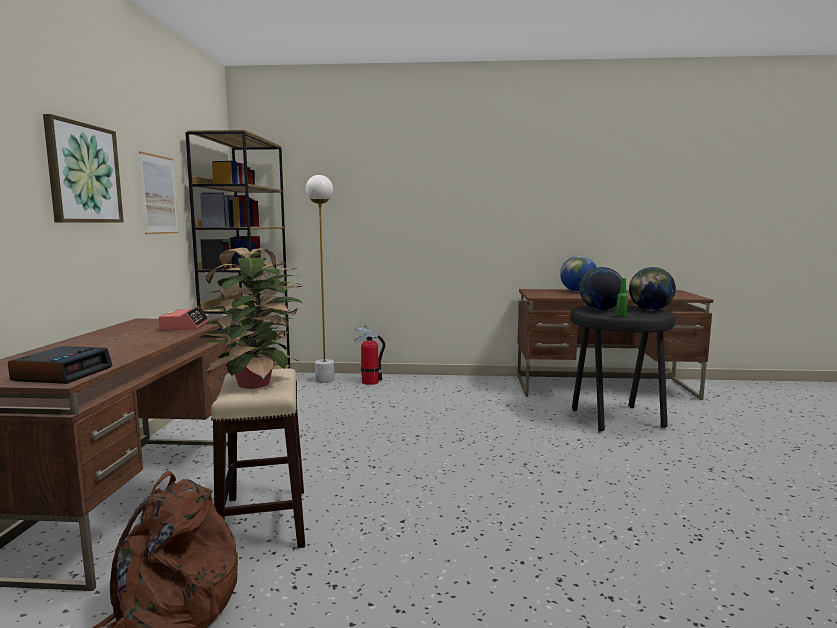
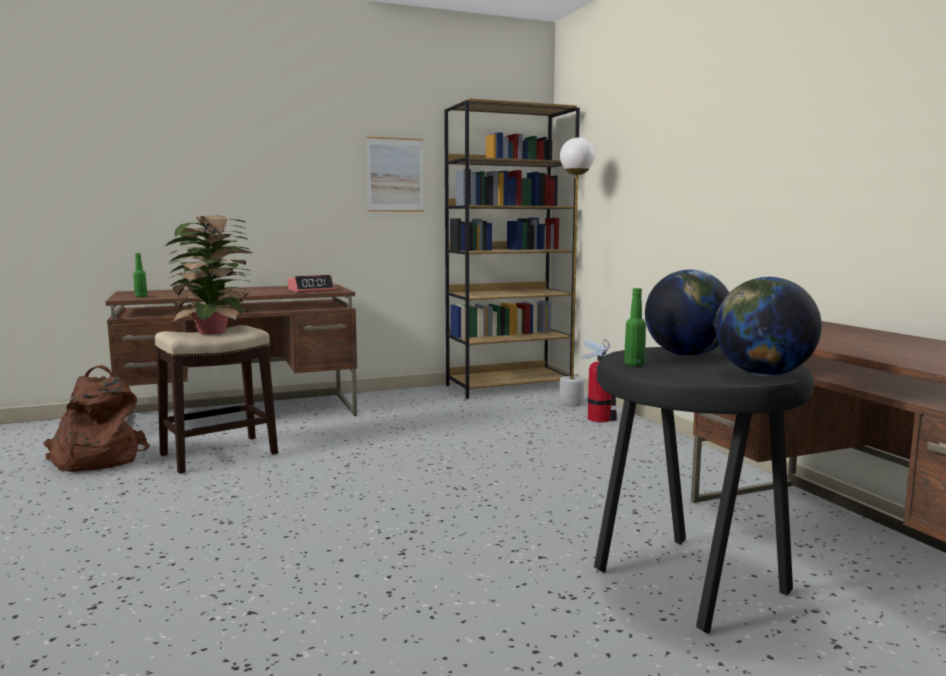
camera: 65 degrees right, 0 degrees up
alarm clock [8,346,112,384] -> green bottle [133,253,147,297]
picture [43,114,124,223] -> none
globe [560,256,597,292] -> none

